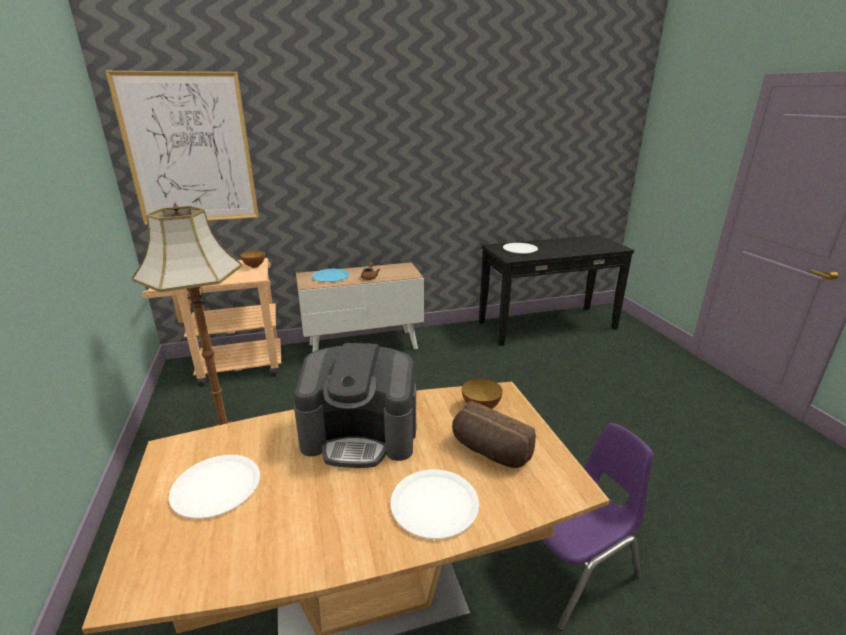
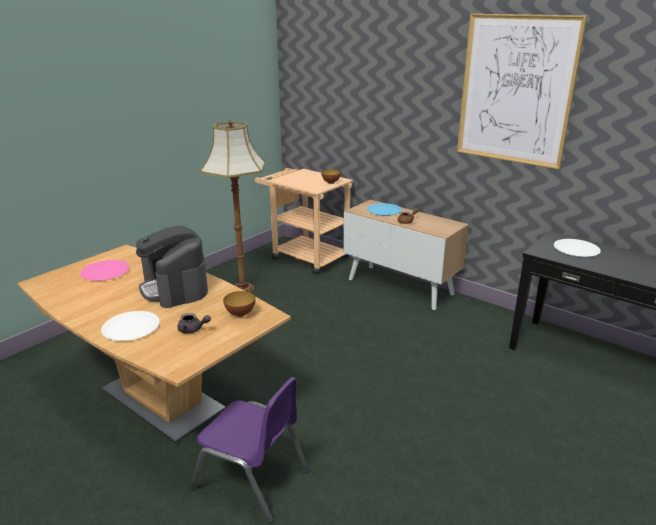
camera: 55 degrees right, 0 degrees up
picture [106,71,259,225] -> picture moved to [457,14,587,169]
white plate [169,455,260,519] -> pink plate [80,260,130,281]
bread [452,401,536,468] -> grey teapot [177,313,211,334]

